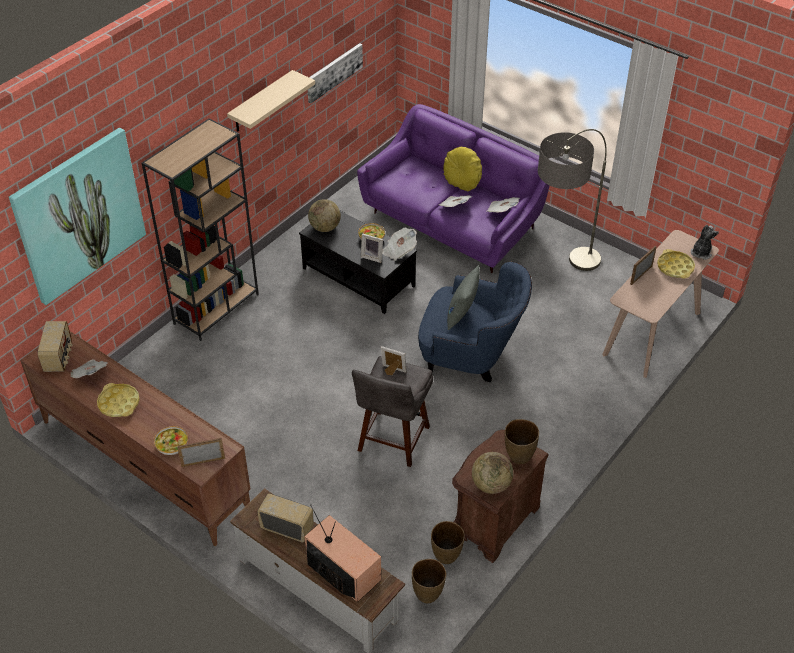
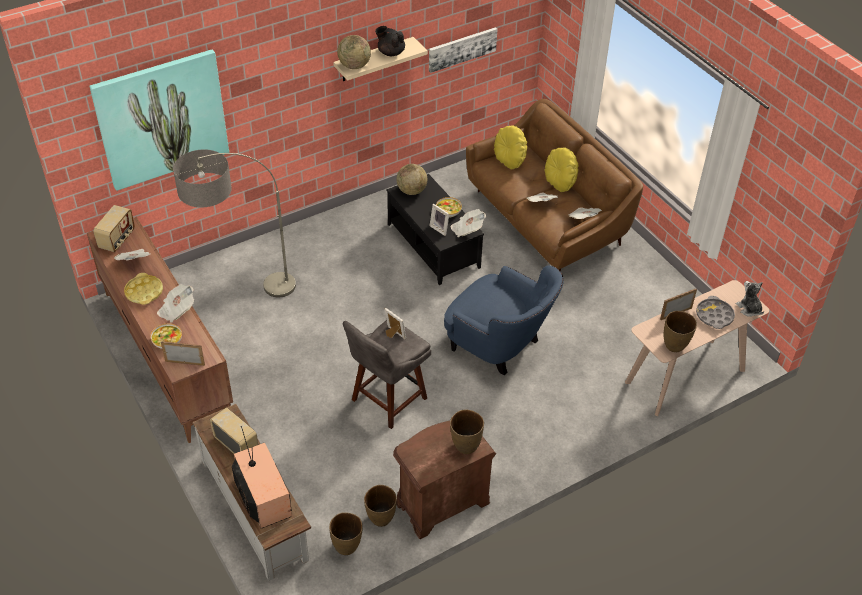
camera: 20 degrees right, 0 degrees up
bookcase [142,118,259,341] -> none
purple sofa [357,104,550,273] -> brown sofa [466,99,643,272]
grey pillow [447,265,480,330] -> none
globe [472,452,513,494] -> globe moved to [337,35,371,69]
floor lamp [538,129,607,271] -> floor lamp moved to [173,149,296,297]
yellow tray [657,249,695,278] -> grey tray [696,296,735,329]
plush toy [691,225,719,260] -> plush toy turned 75 degrees counterclockwise [736,281,764,317]
none -> newspaper [157,284,194,323]
none -> black teapot [375,26,405,56]
none -> yellow pillow [494,125,527,170]
none -> brown vase [663,311,697,352]

